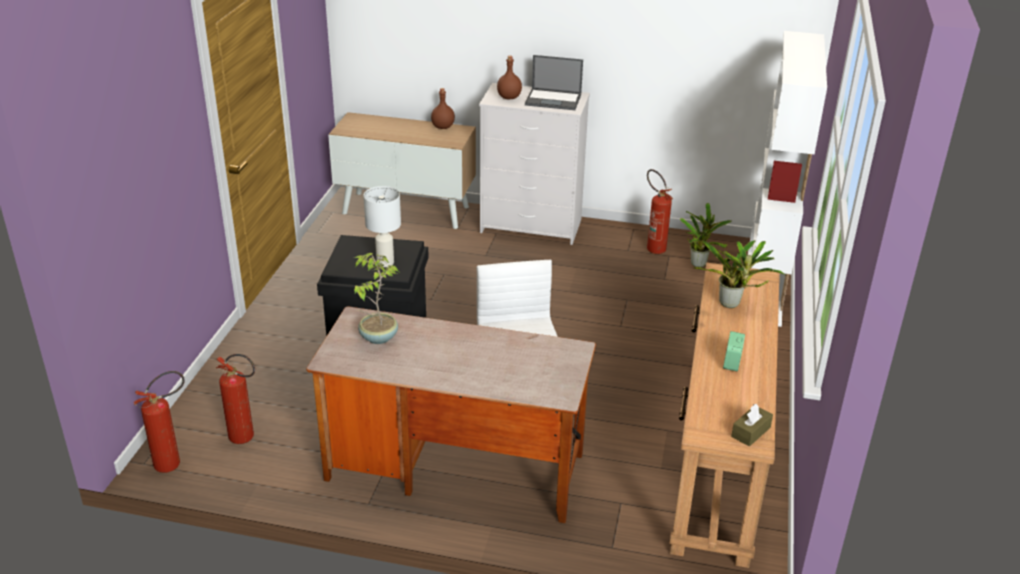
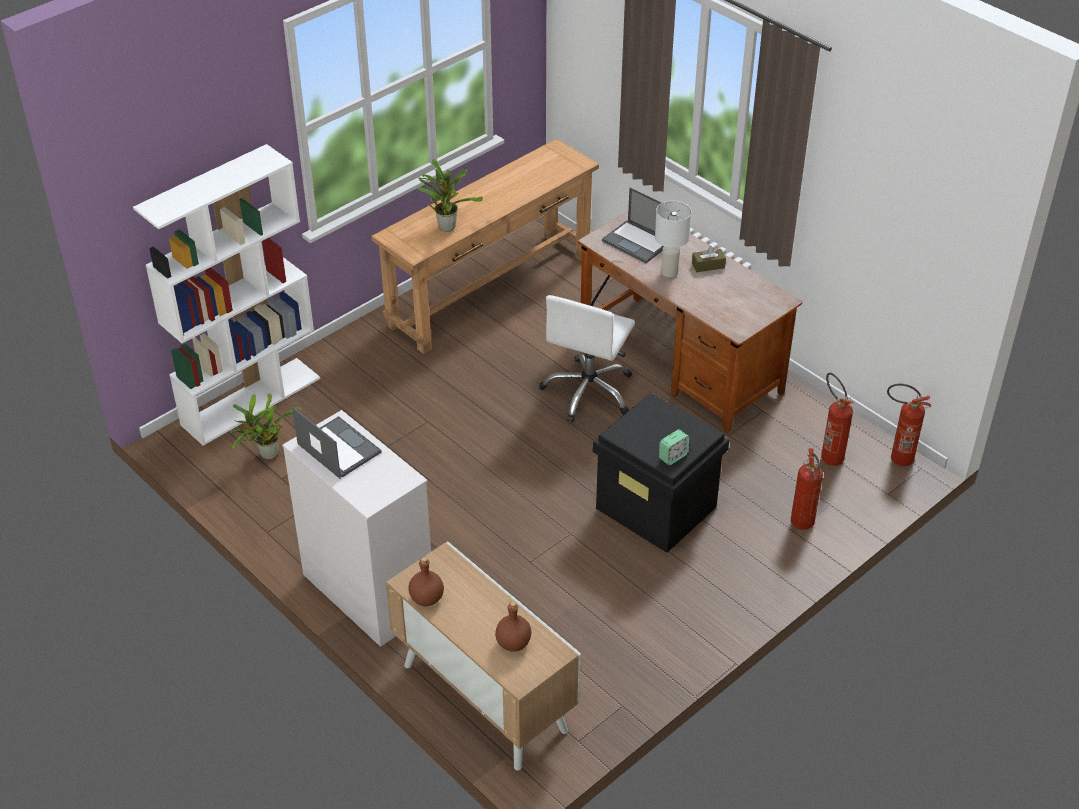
camera: 145 degrees left, 10 degrees up
potted plant [354,253,399,344] -> none
white table lamp [363,186,401,267] -> white table lamp moved to [655,200,691,277]
brown bottle [497,56,522,99] -> brown bottle moved to [495,601,531,652]
fire extinguisher [647,169,673,254] -> fire extinguisher moved to [791,448,823,530]
alarm clock [723,331,745,371] -> alarm clock moved to [659,429,690,465]
brown tissue box [731,404,773,447] -> brown tissue box moved to [692,246,726,272]
none -> laptop [602,188,664,263]

